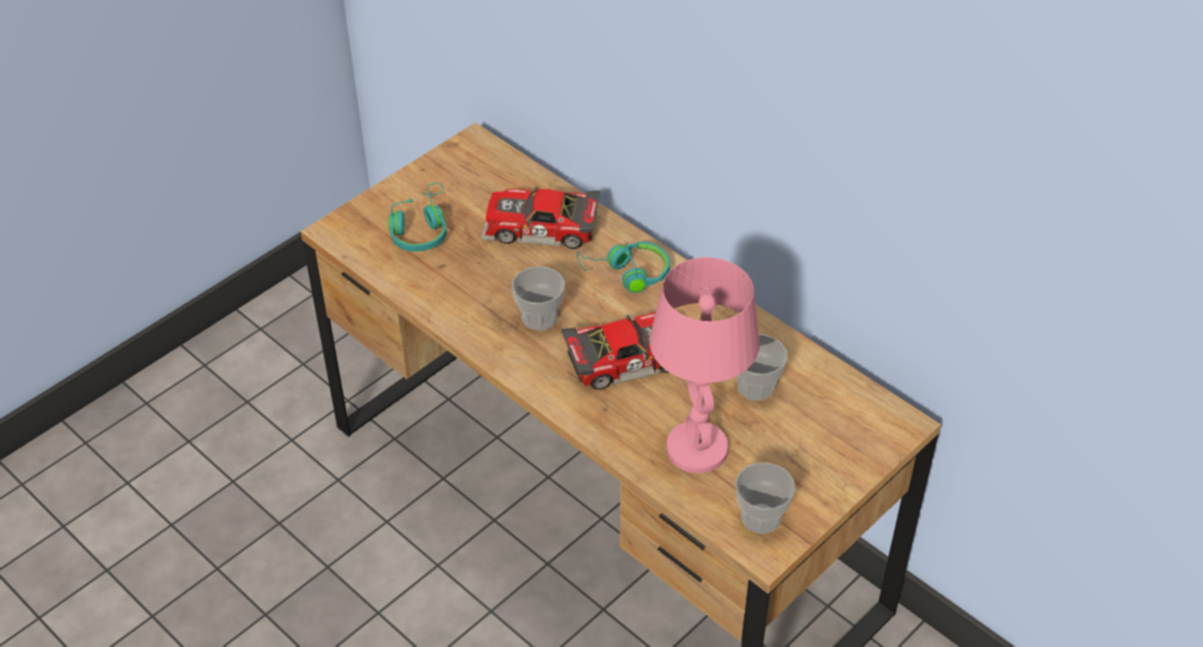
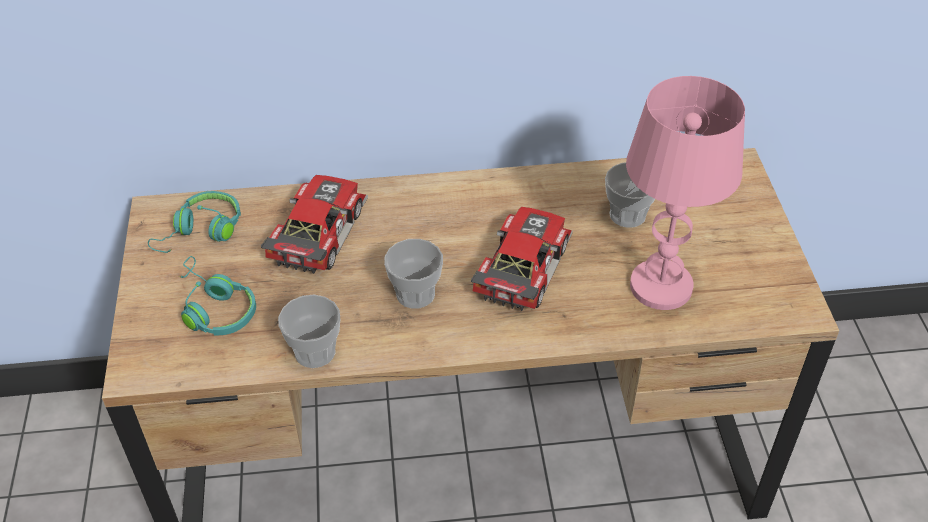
camera: 50 degrees left, 0 degrees up
toy car [481,186,600,249] -> toy car turned 150 degrees clockwise [261,175,368,274]
turquoise headphones [577,241,670,293] -> turquoise headphones moved to [148,191,241,253]
cup [735,463,796,534] -> cup moved to [278,295,340,368]

